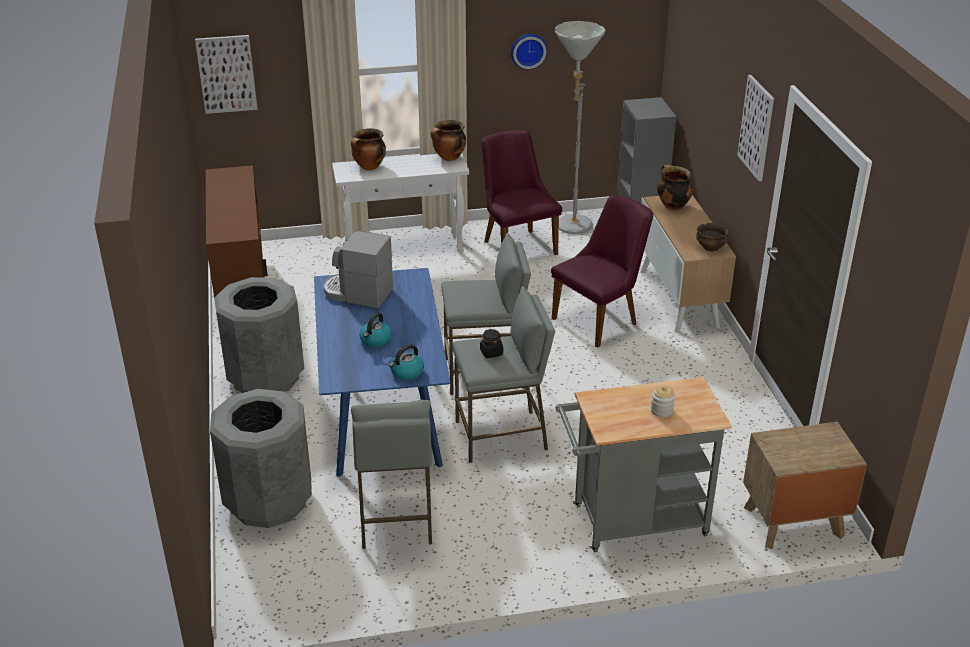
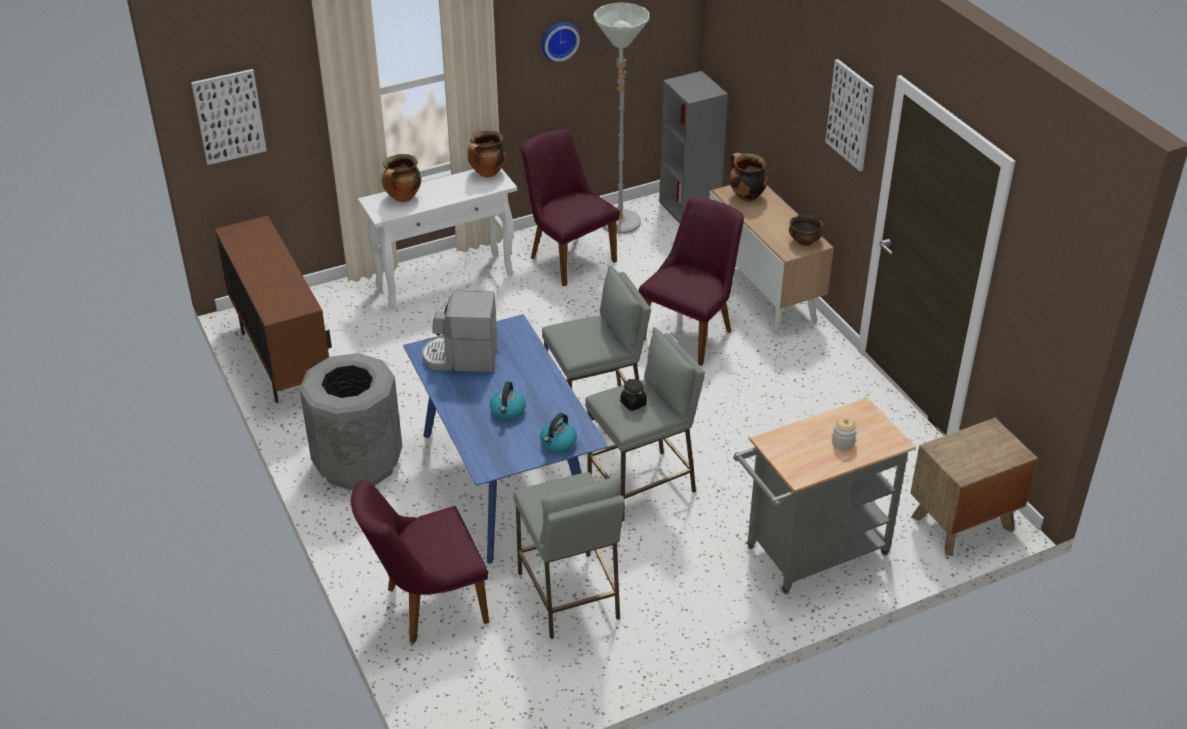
camera: 15 degrees left, 5 degrees up
grey trash can [210,389,312,528] -> purple chair [351,480,489,643]

